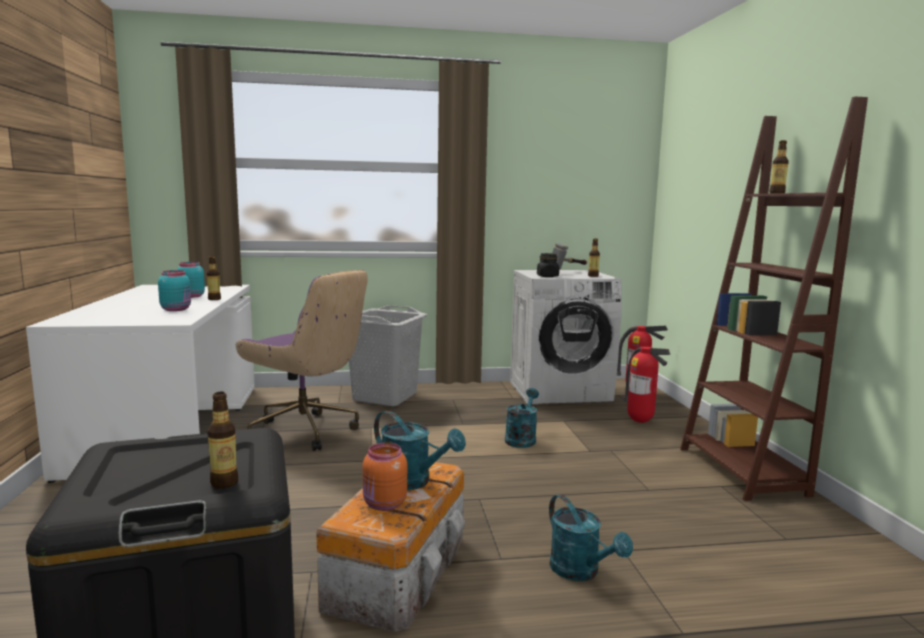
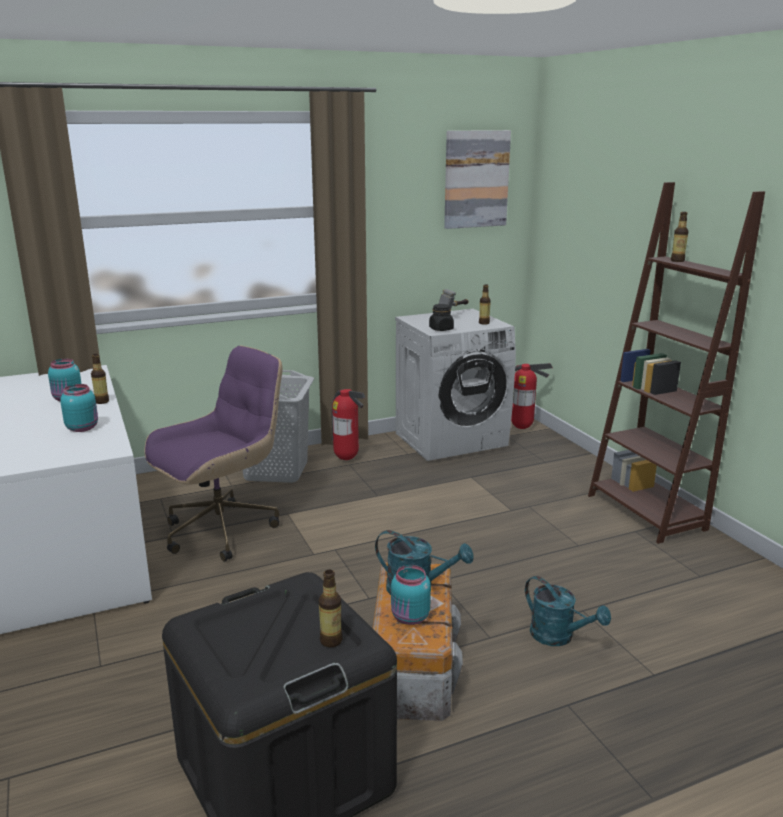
camera: 15 degrees left, 10 degrees up
purple office chair [236,270,368,451] -> purple office chair turned 60 degrees counterclockwise [144,346,282,562]
orange jar [362,442,407,511] -> turquoise jar [391,565,431,625]
turquoise watering can [505,388,539,448] -> none
fire extinguisher [624,347,670,423] -> fire extinguisher moved to [331,389,365,460]
none -> picture [444,130,511,229]

